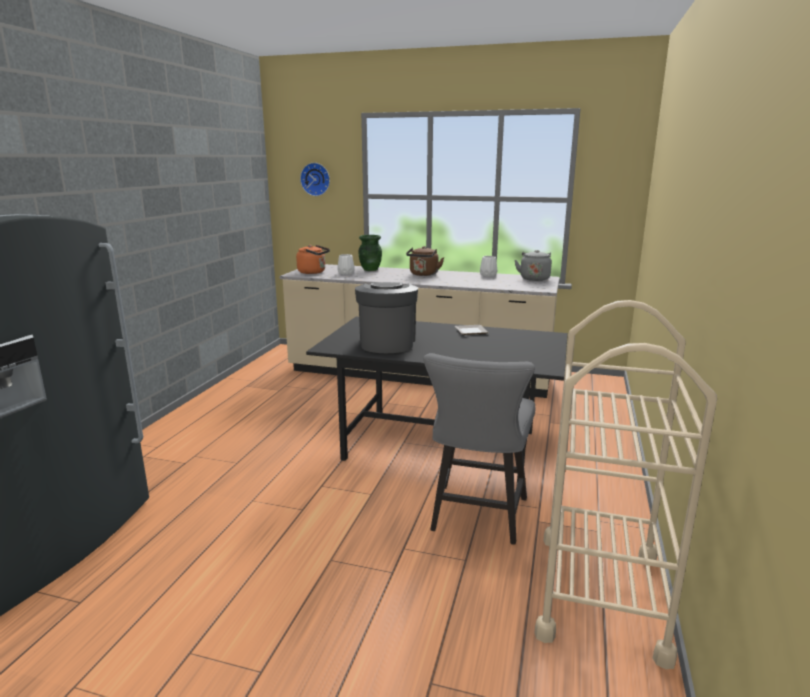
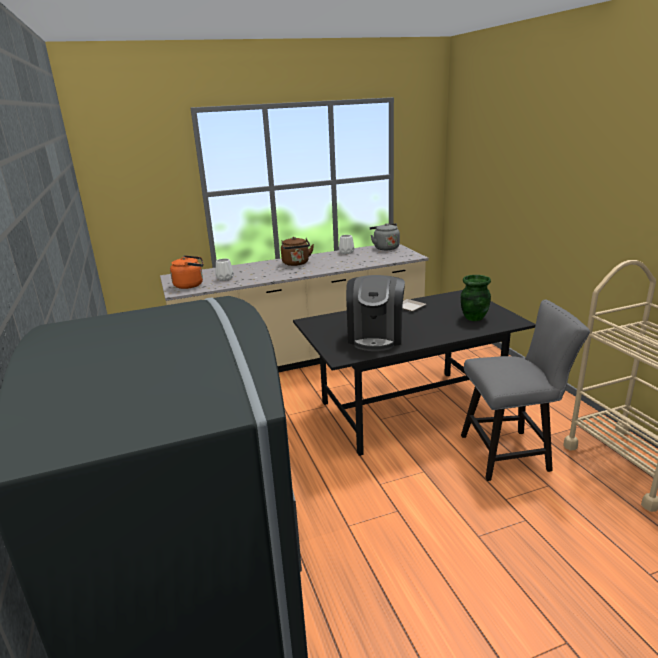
camera: 35 degrees left, 5 degrees up
wall clock [300,163,330,196] -> none
coffee machine [355,282,418,353] -> coffee machine turned 135 degrees counterclockwise [346,275,405,351]
green vase [359,235,382,271] -> green vase moved to [461,275,491,321]
grey chair [423,353,535,545] -> grey chair turned 75 degrees counterclockwise [461,300,590,481]

